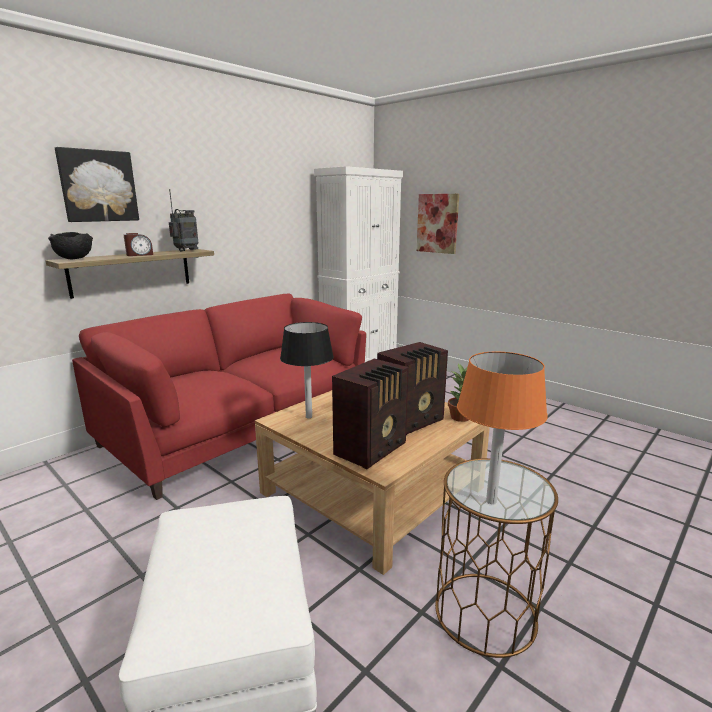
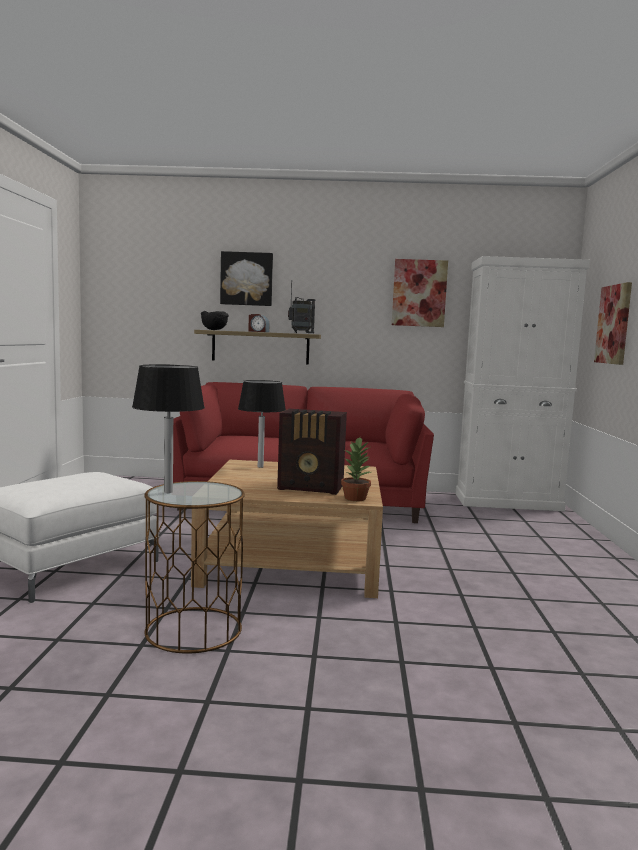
camera: 50 degrees right, 10 degrees down
radio [332,359,409,469] -> none
orange table lamp [457,352,548,504] -> black table lamp [132,364,205,493]
none -> picture [392,259,448,327]

